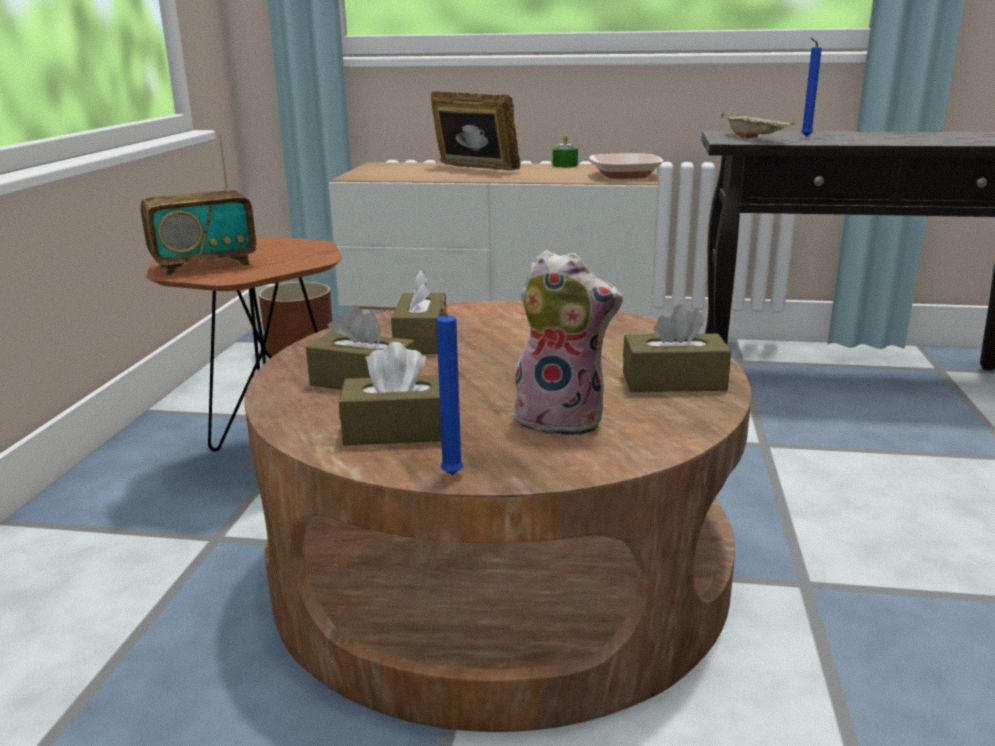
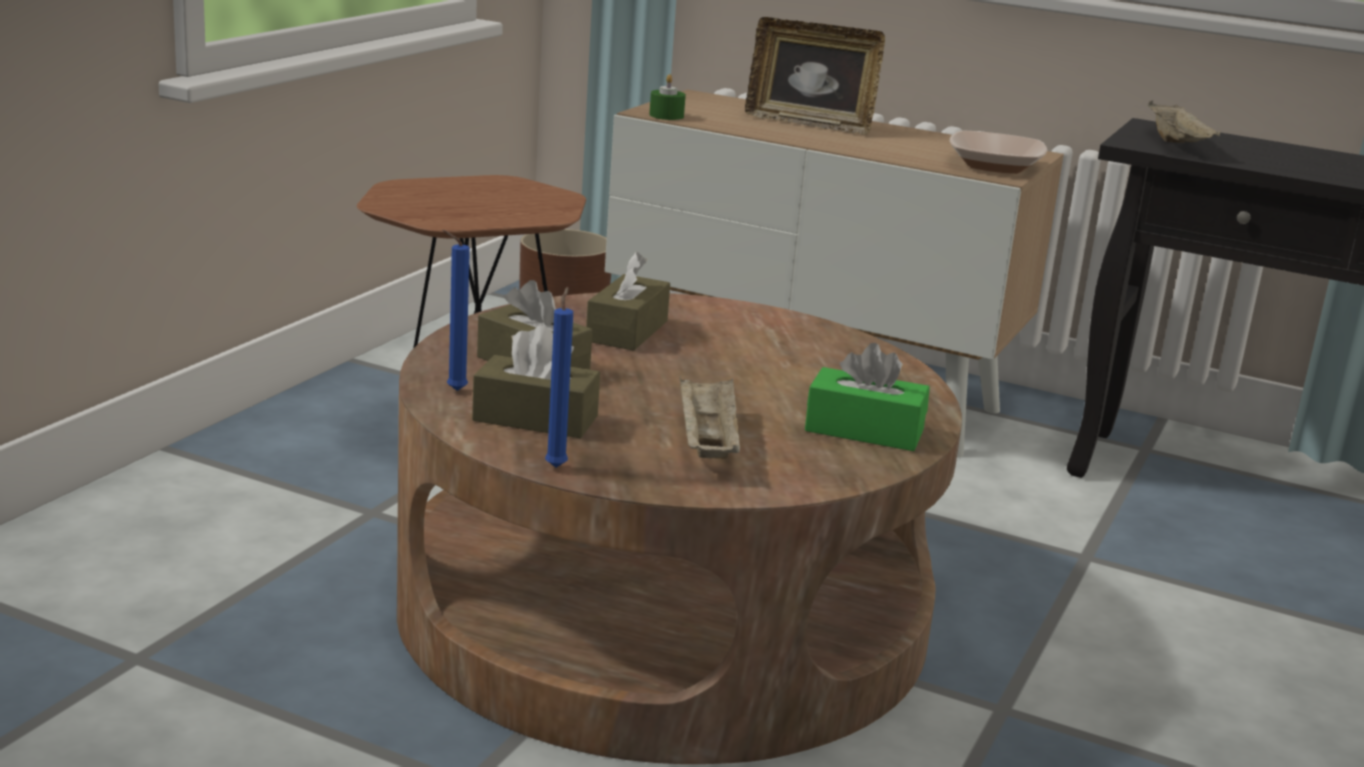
camera: 15 degrees right, 0 degrees up
radio [140,134,256,276] -> none
picture frame [431,91,520,170] -> picture frame turned 150 degrees clockwise [745,17,885,135]
plush toy [506,250,623,437] -> beige tray [680,376,740,459]
green candle [553,134,578,167] -> green candle moved to [649,74,686,120]
brown tissue box [623,304,731,392] -> green tissue box [805,343,930,451]
blue candle [801,38,822,137] -> blue candle moved to [443,230,470,391]

